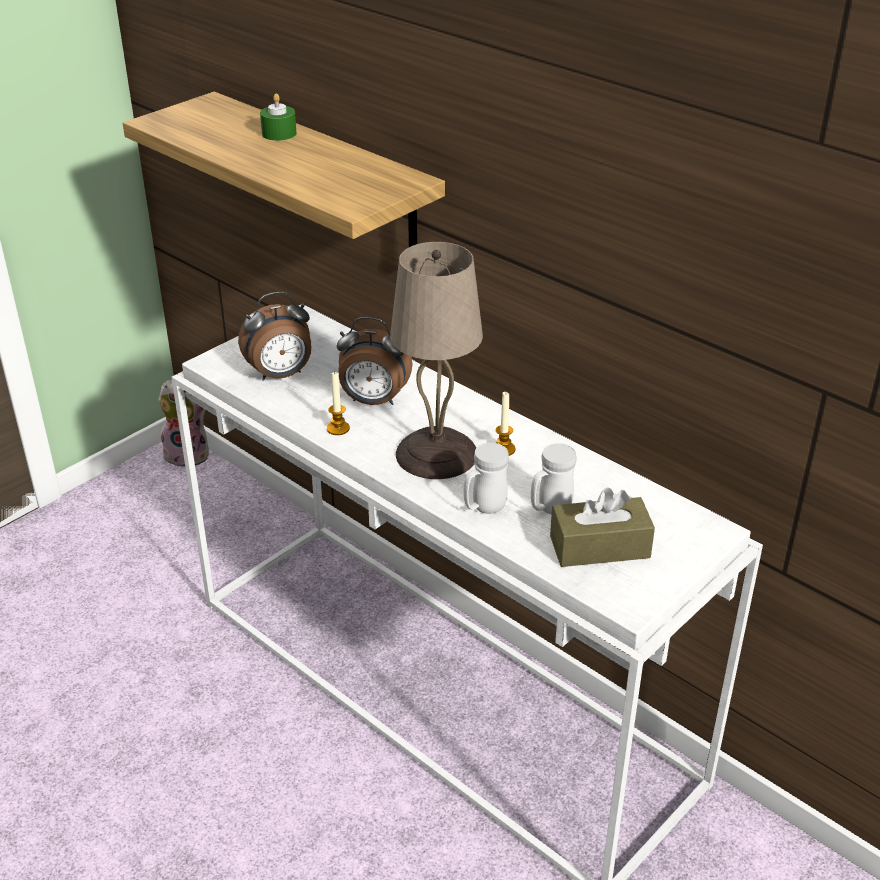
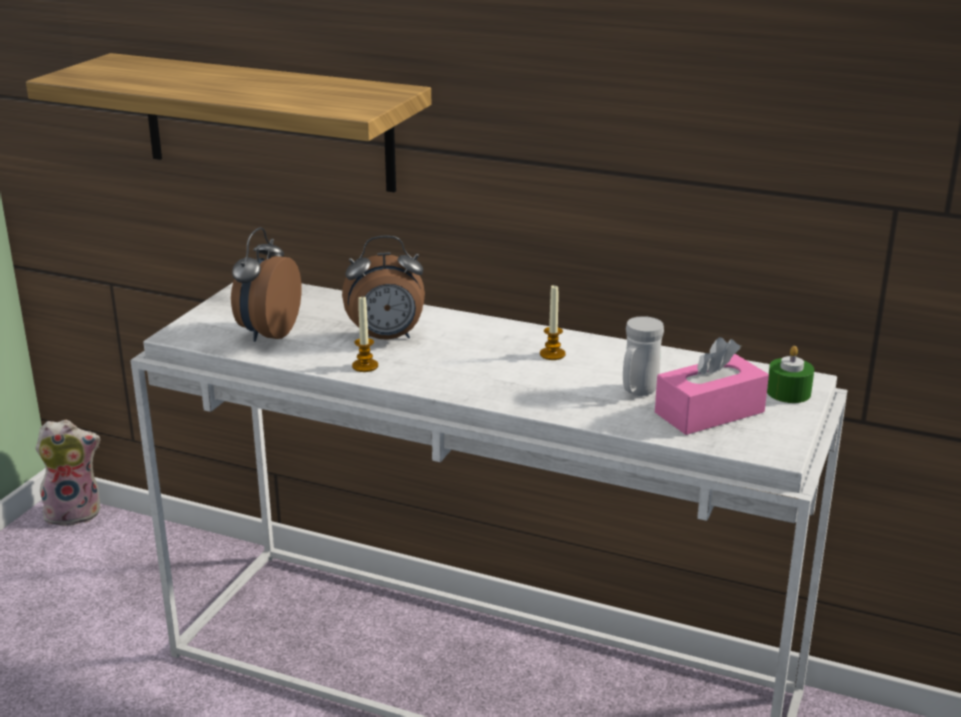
camera: 20 degrees left, 10 degrees down
alarm clock [238,292,311,381] -> alarm clock turned 150 degrees clockwise [231,227,301,342]
green candle [260,93,297,141] -> green candle moved to [767,346,814,403]
beige table lamp [390,242,483,479] -> none
white mug [464,443,509,514] -> none
brown tissue box [550,487,655,567] -> pink tissue box [655,337,769,435]

